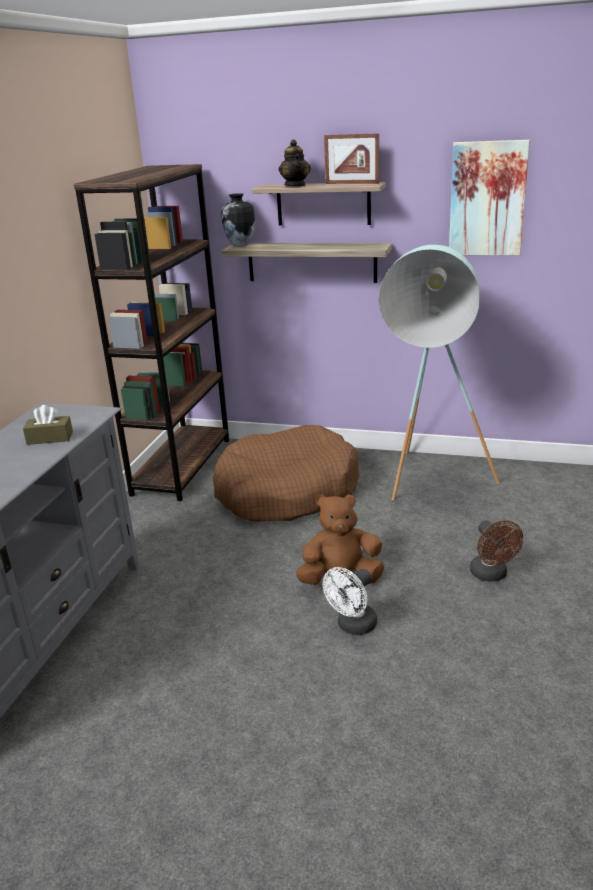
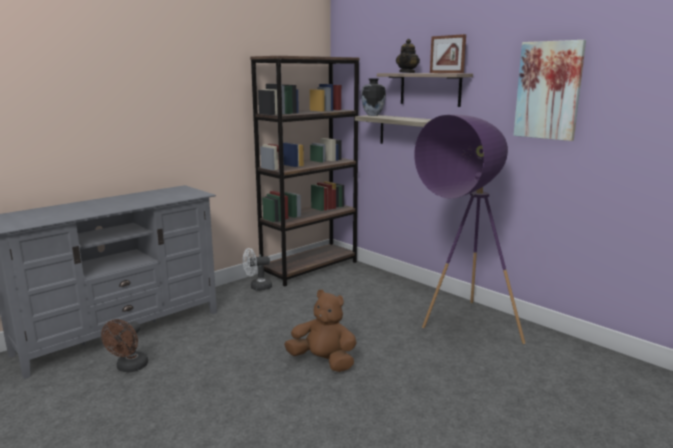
camera: 30 degrees right, 10 degrees down
brown tissue box [23,405,73,445] -> none
brown dog bed [213,425,360,522] -> none
white fan [323,567,377,635] -> white fan moved to [243,248,272,291]
turquoise floor lamp [379,245,500,500] -> purple floor lamp [414,114,526,344]
brown fan [470,520,523,582] -> brown fan moved to [101,319,148,372]

